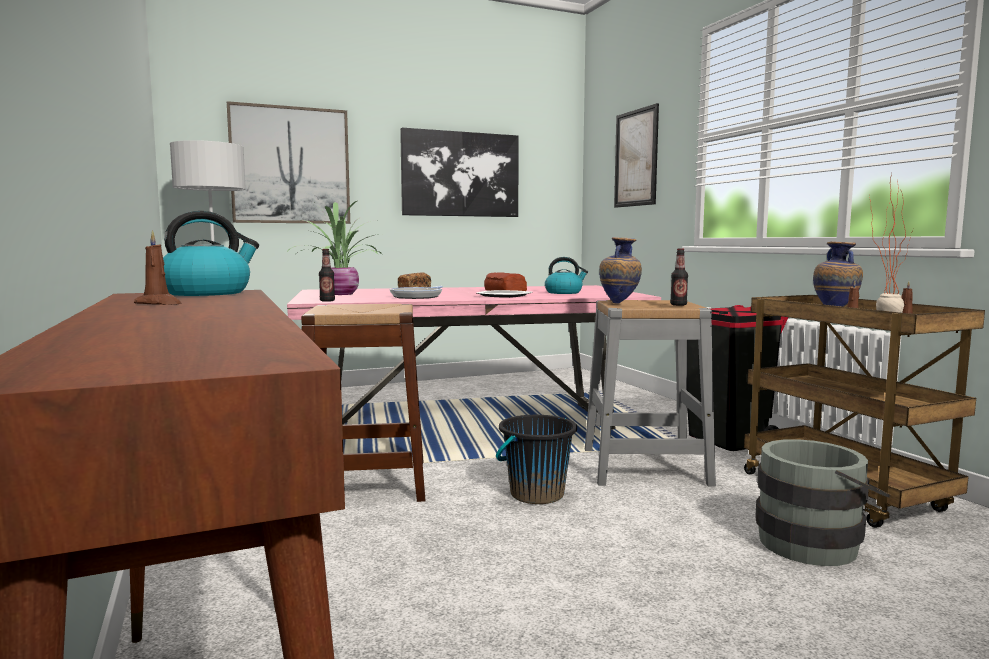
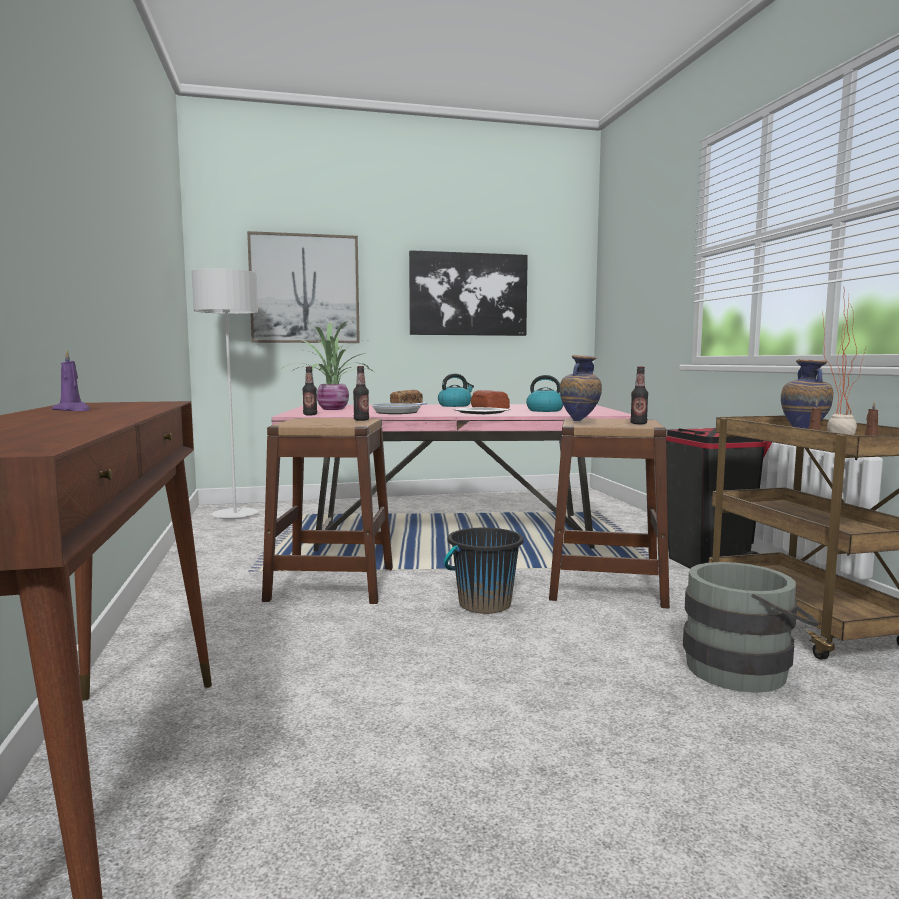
camera: 10 degrees right, 0 degrees up
brown candle [134,230,182,305] -> purple candle [51,349,90,411]
kettle [163,211,259,296] -> kettle moved to [438,374,474,407]
grey stool [585,300,716,486] -> brown stool [549,418,670,609]
picture [614,103,659,208] -> none
none -> bottle [353,366,369,421]

